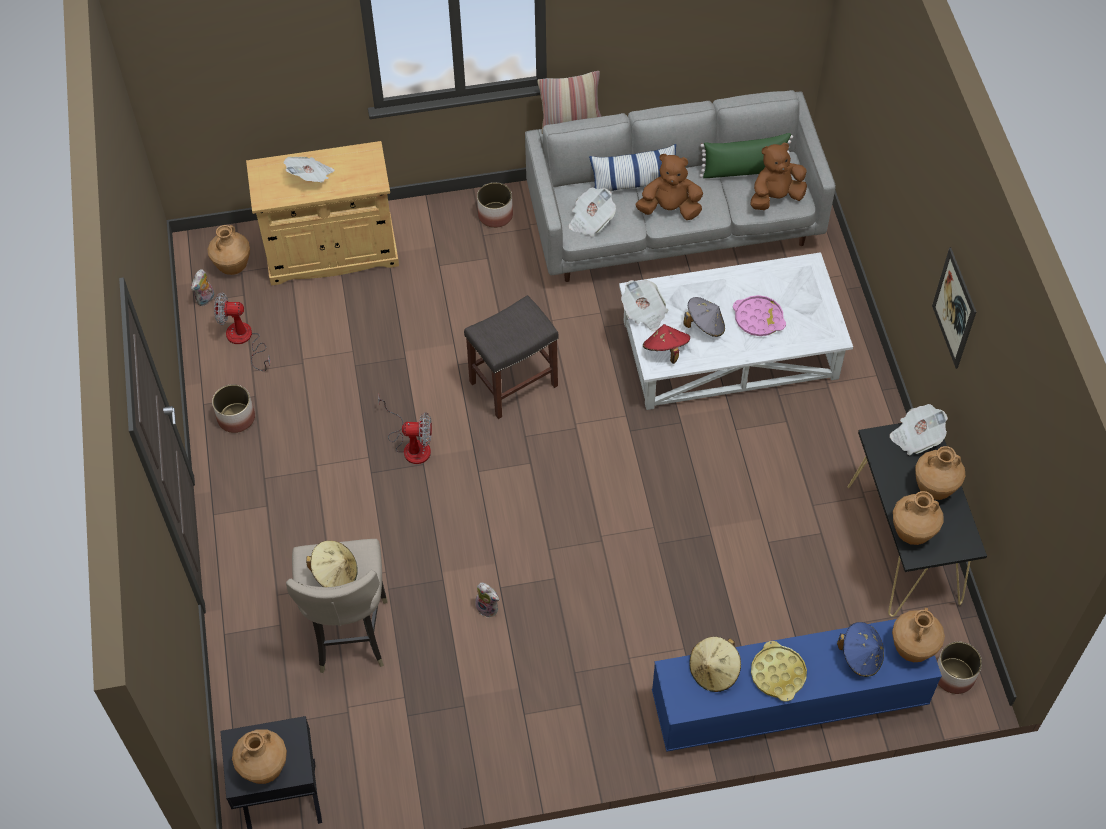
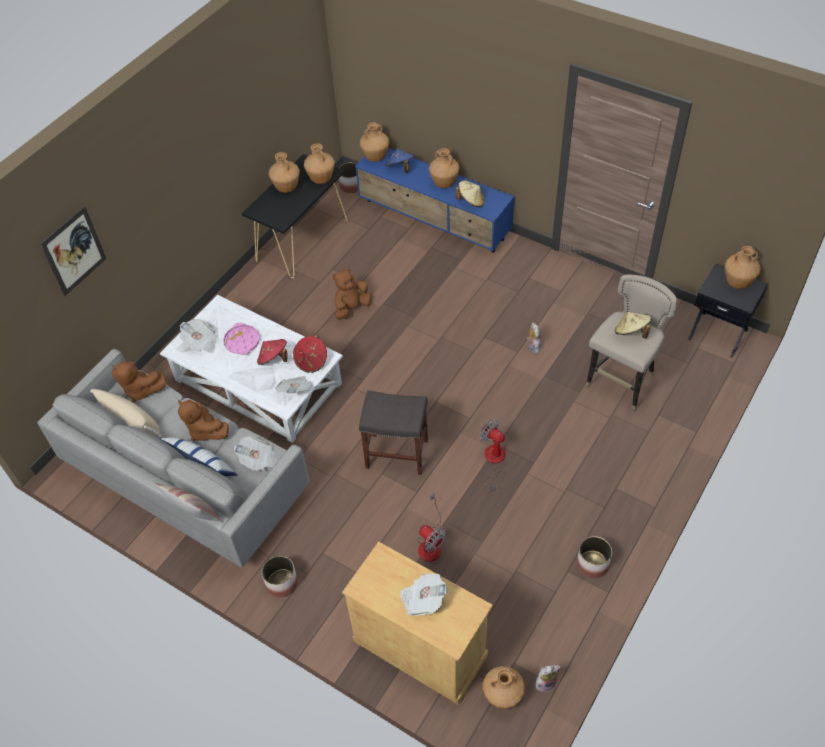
camera: 135 degrees left, 5 degrees down
fan [214,293,270,371] -> fan moved to [417,493,446,562]
grey hat [683,297,725,337] -> red hat [257,339,288,365]
green pillow [699,133,793,178] -> beige pillow [90,389,162,438]
yellow tray [751,641,807,702] -> brown vase [429,148,459,188]
newspaper [890,404,948,456] -> newspaper moved to [180,319,218,353]
picture [932,248,976,369] -> picture moved to [40,206,106,296]
none -> brown plush toy [333,268,371,320]

